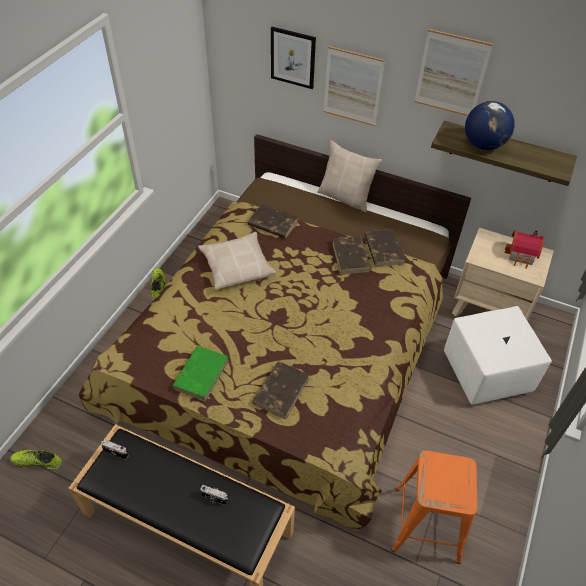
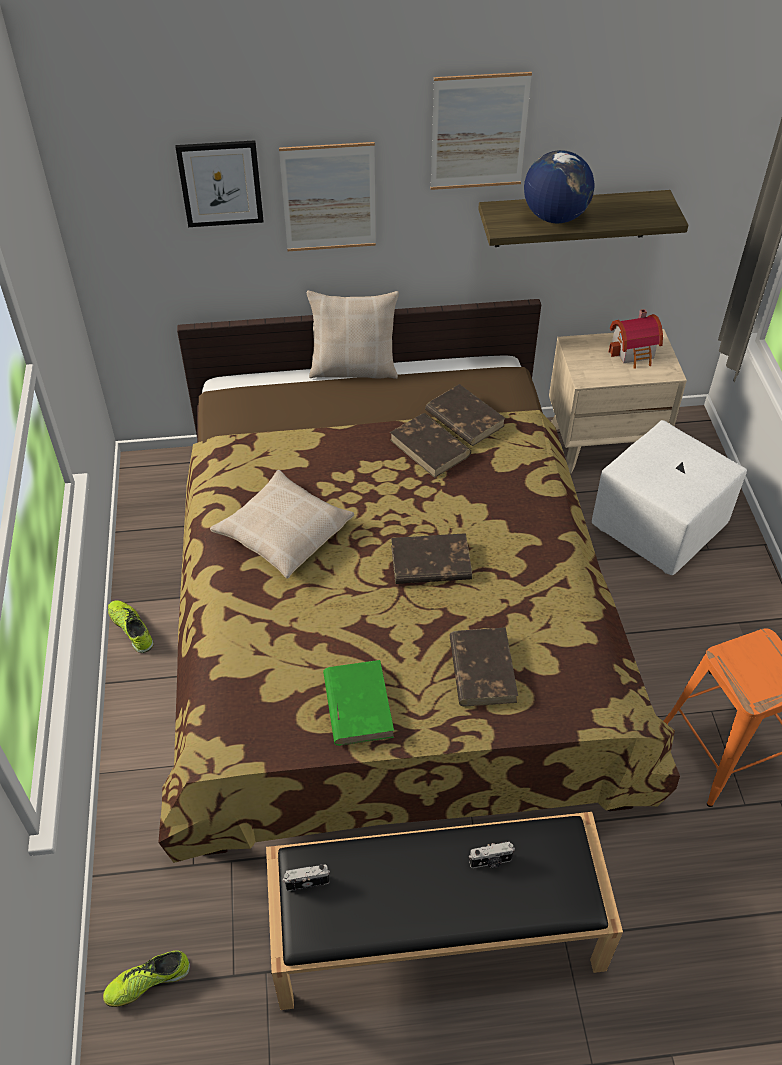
camera: 30 degrees left, 0 degrees up
brown book [247,204,298,239] -> brown book moved to [391,533,472,584]

